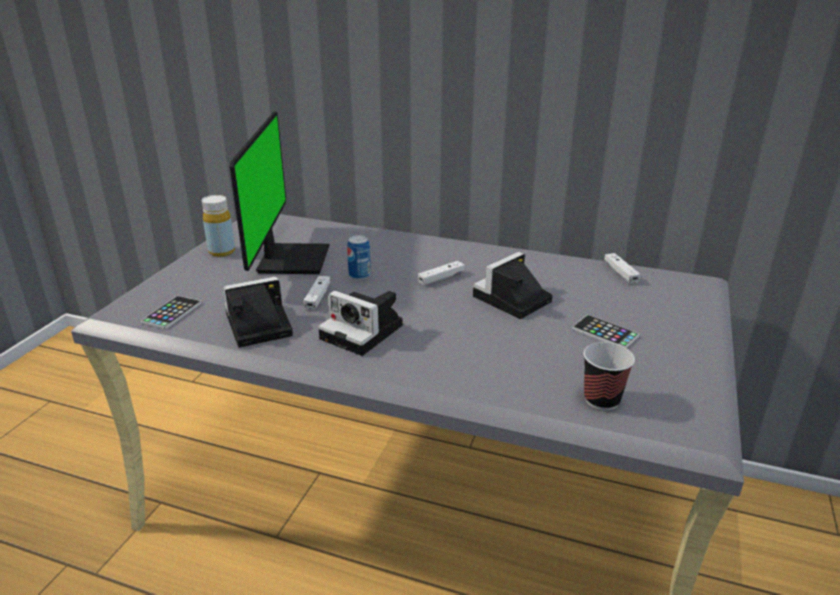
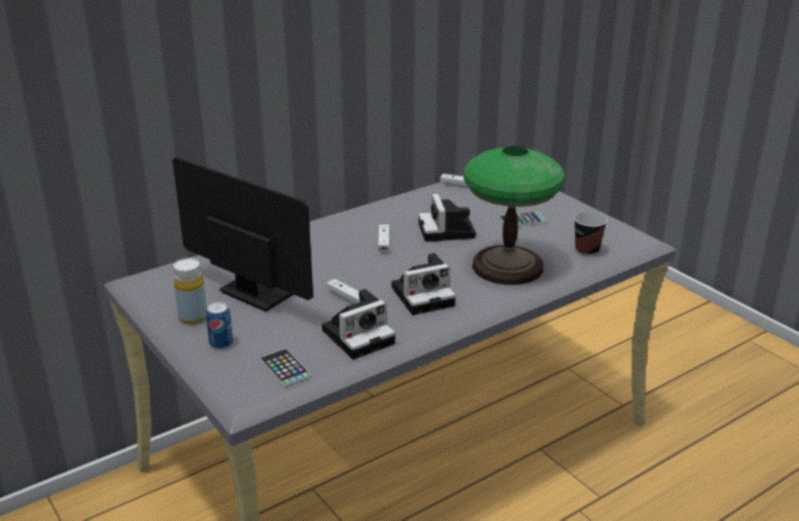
camera: 55 degrees left, 0 degrees up
camera [224,277,293,348] -> camera turned 135 degrees counterclockwise [322,289,396,360]
can [347,235,371,280] -> can moved to [206,302,233,349]
none -> table lamp [464,146,565,285]

